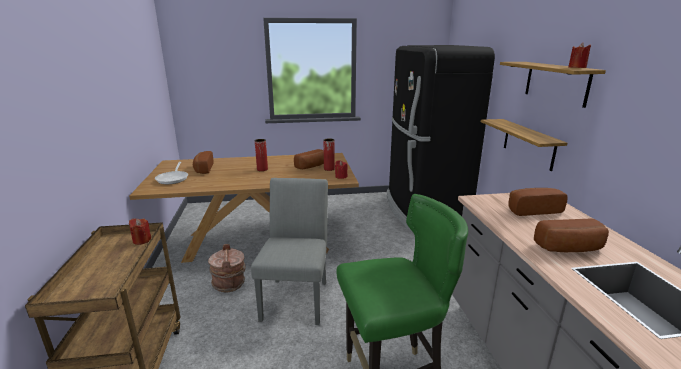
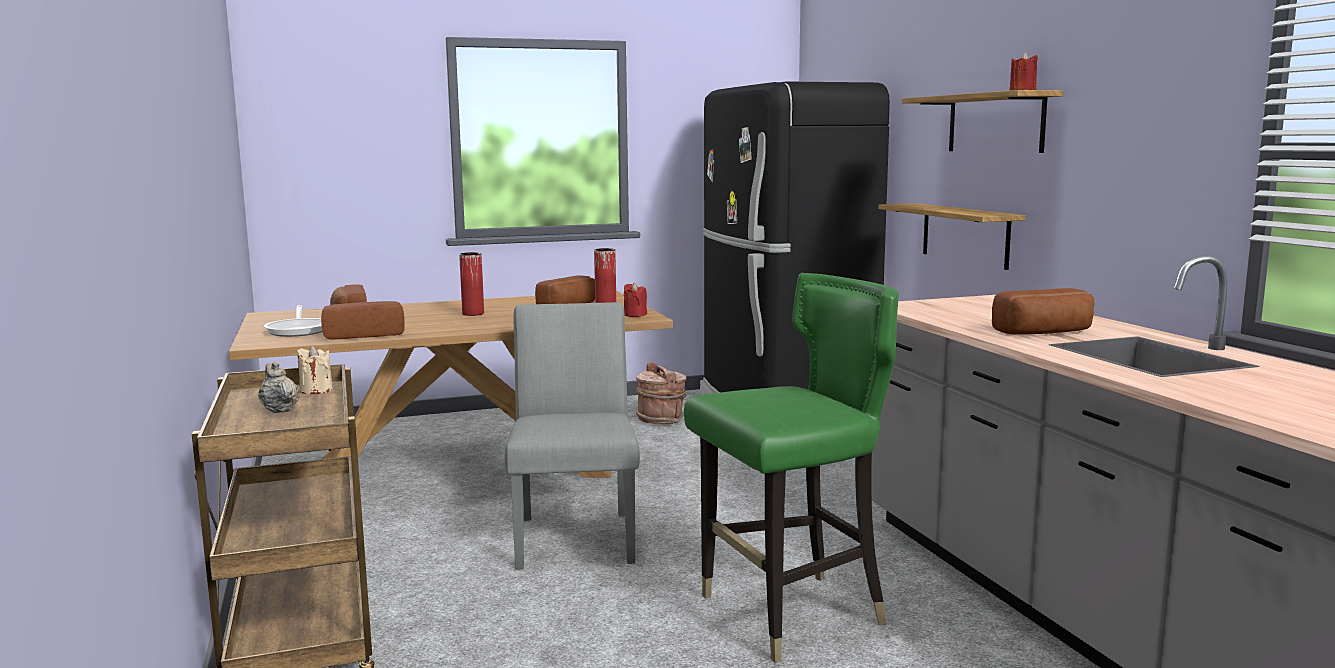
camera: 10 degrees left, 10 degrees down
red candle [129,218,151,245] -> beige candle [296,346,333,394]
brown bucket [208,244,246,292] -> brown bucket moved to [636,362,688,424]
bread [508,188,568,216] -> bread moved to [321,301,405,339]
none -> beige teapot [258,362,300,413]

